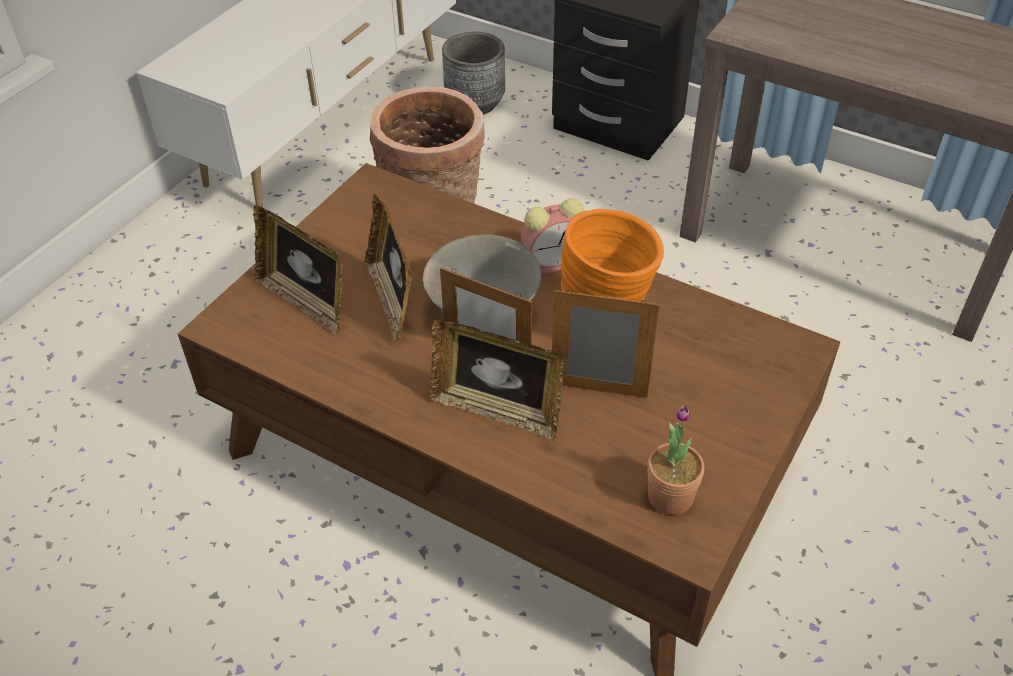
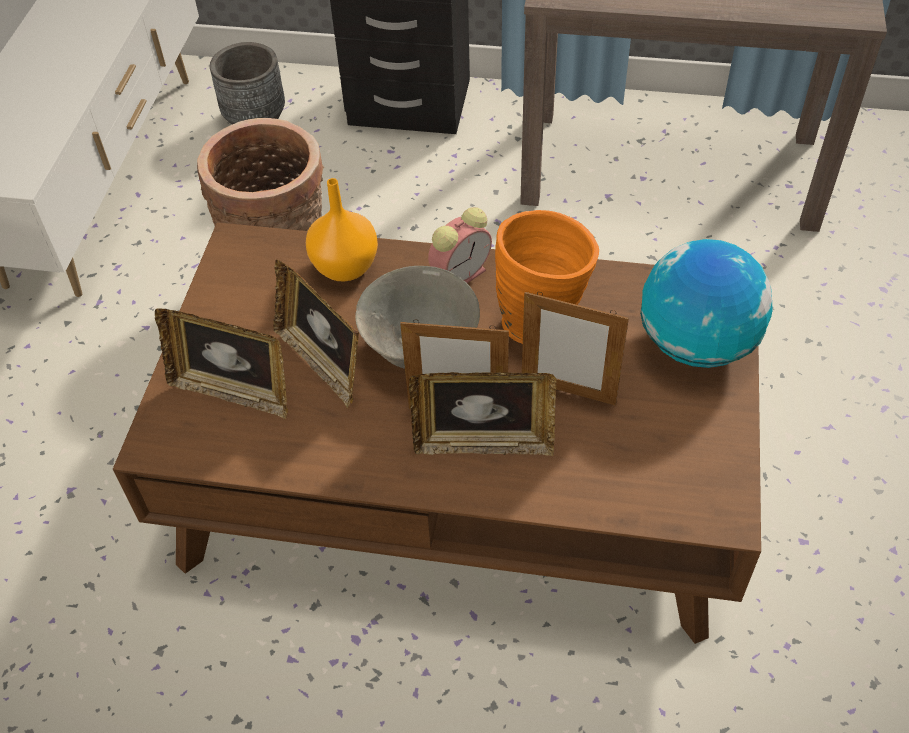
camera: 20 degrees left, 5 degrees up
picture frame [552,290,660,398] -> picture frame turned 150 degrees counterclockwise [522,292,629,405]
potted plant [648,405,704,515] -> none
none -> orange vase [306,178,378,281]
none -> globe [640,239,773,368]

